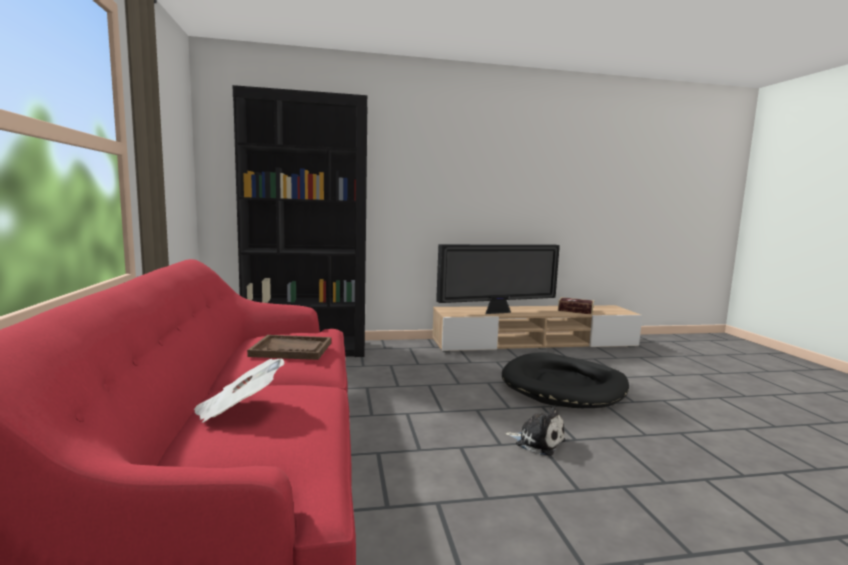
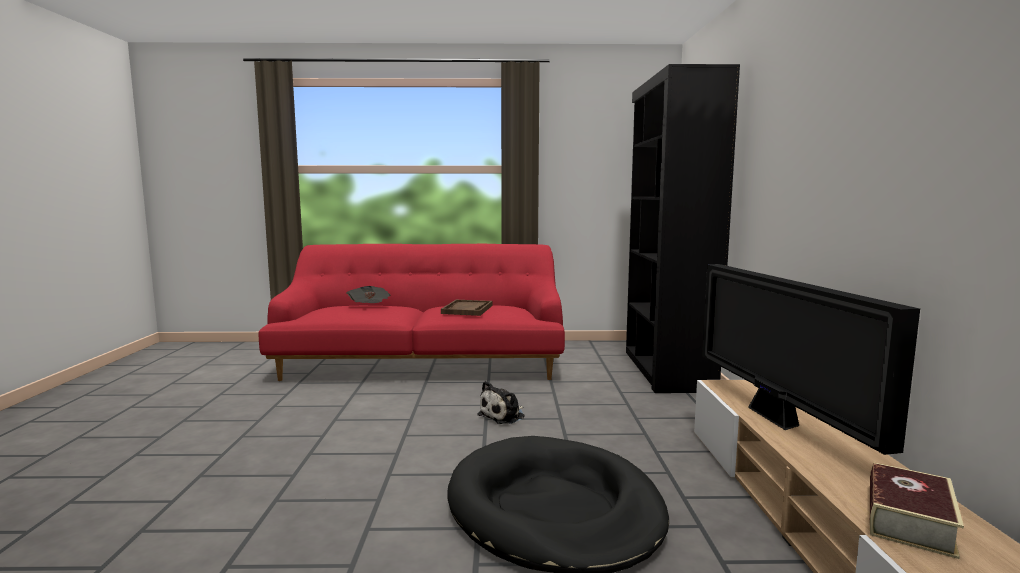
camera: 100 degrees right, 0 degrees up
plush toy [504,407,565,456] -> plush toy moved to [477,381,525,424]

